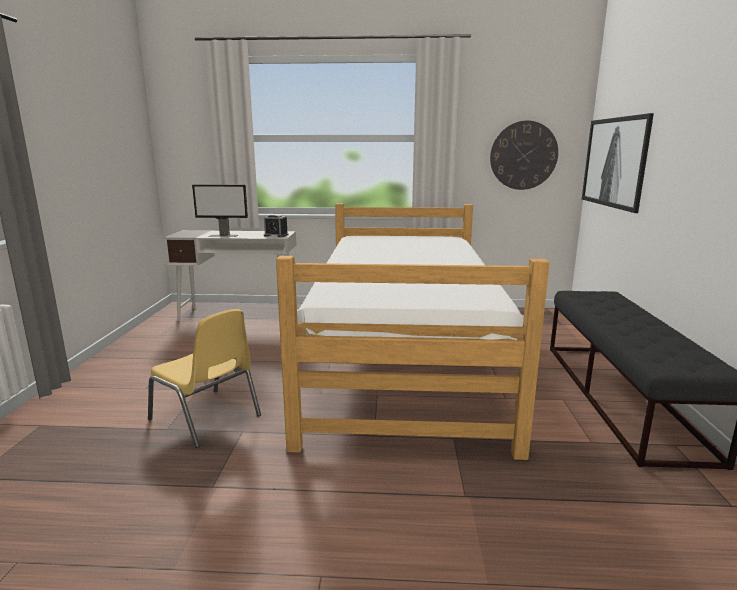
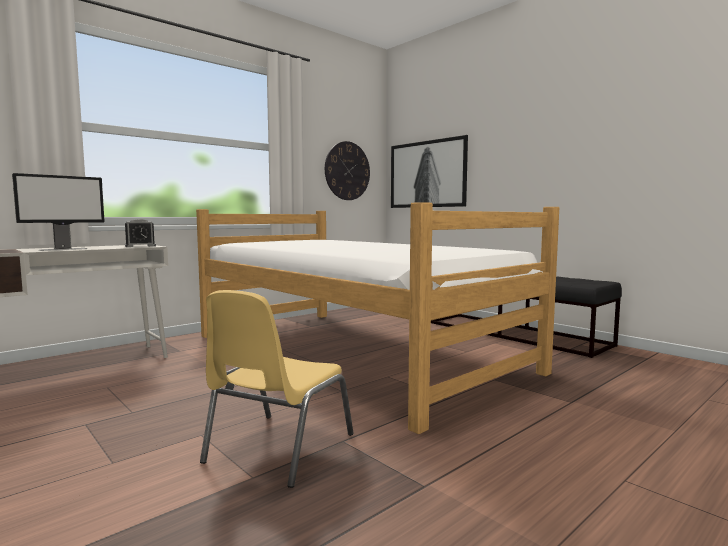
camera: 45 degrees left, 10 degrees down
yellow chair [148,309,261,448] -> yellow chair turned 120 degrees clockwise [200,290,353,488]

